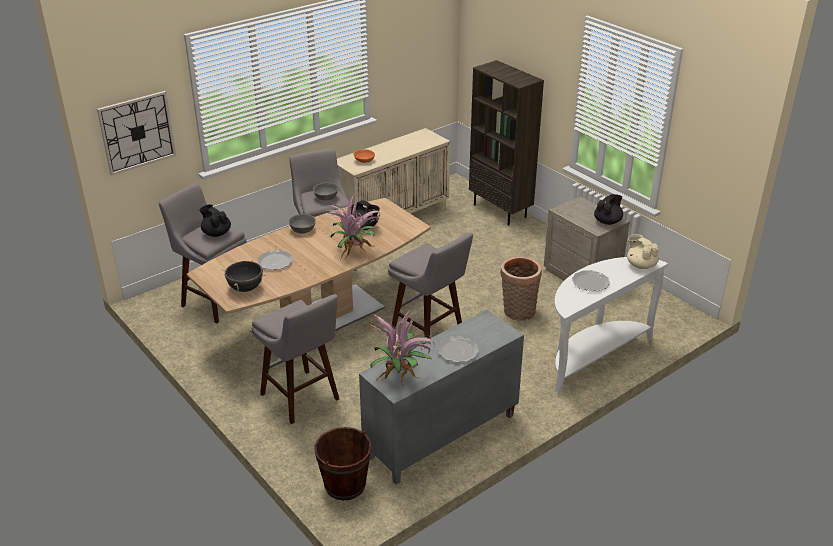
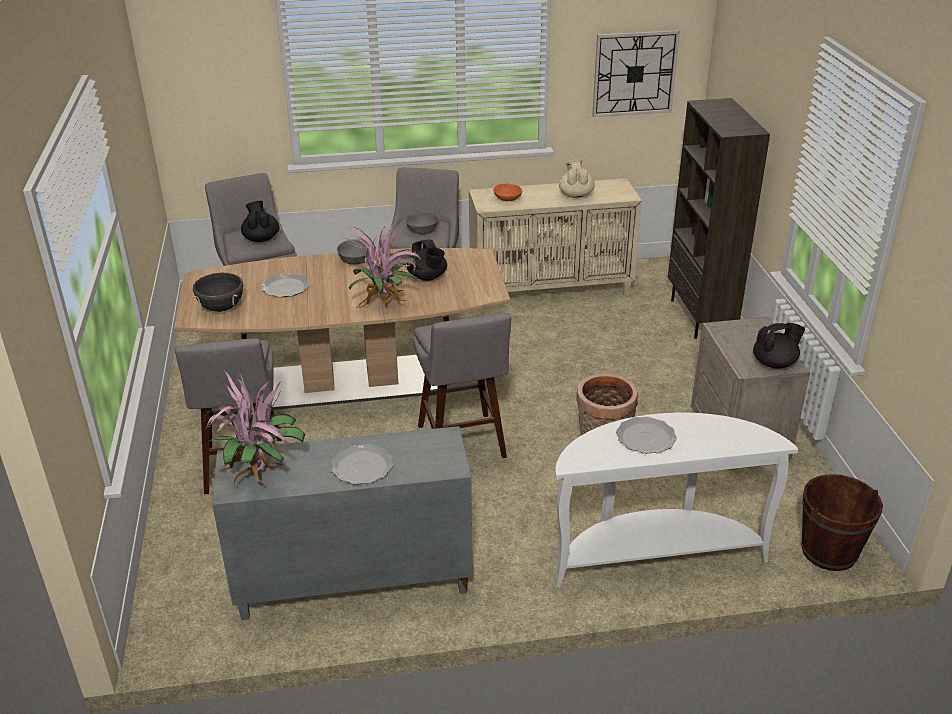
camera: 30 degrees right, 0 degrees up
wall clock [97,91,176,176] -> wall clock moved to [592,30,680,117]
brown bucket [315,427,372,500] -> brown bucket moved to [801,474,883,571]
beige teapot [627,234,659,269] -> beige teapot moved to [559,159,595,198]

